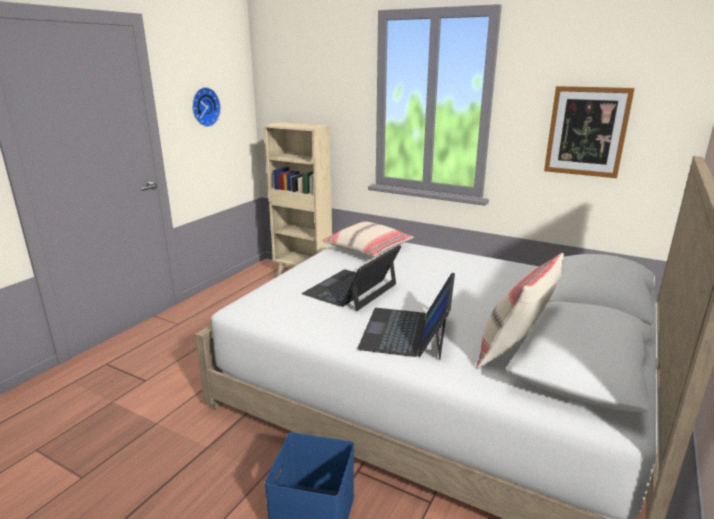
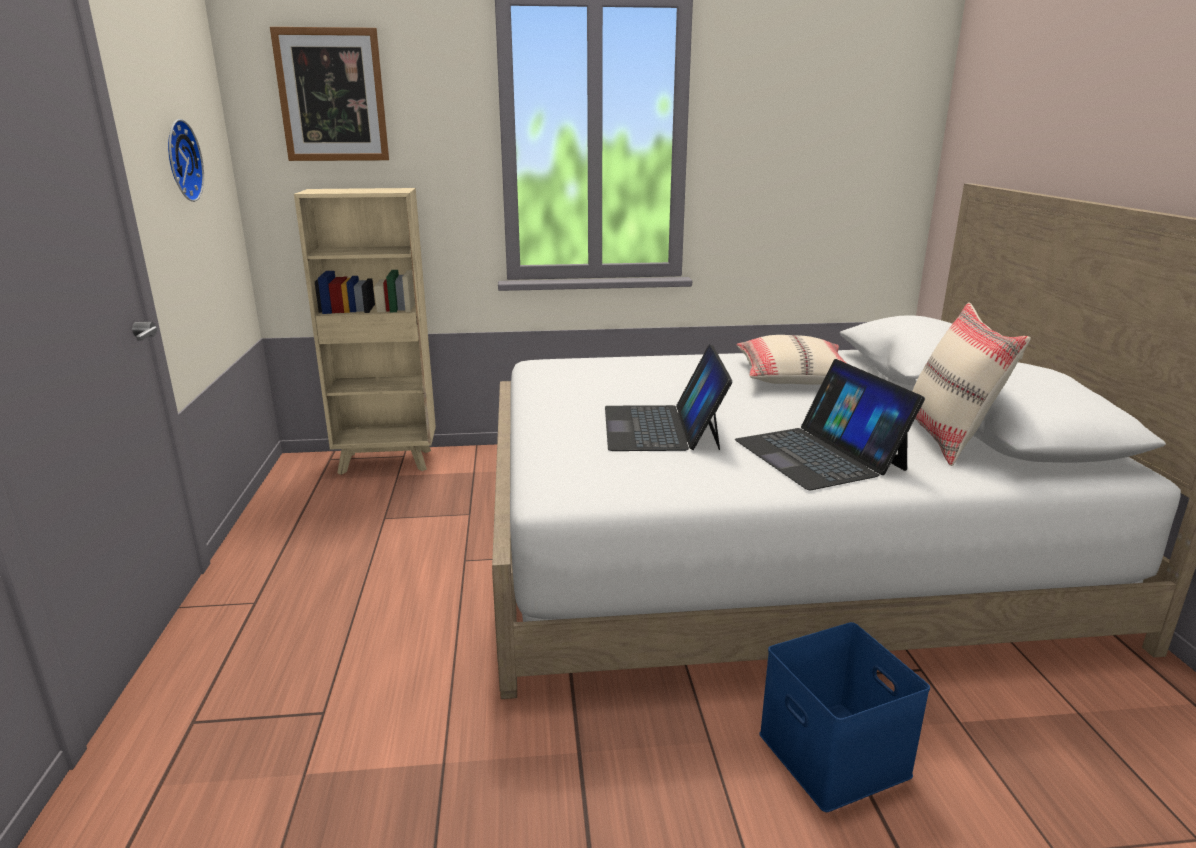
camera: 35 degrees left, 0 degrees up
beige pillow [322,222,413,258] -> beige pillow moved to [737,335,846,385]
picture [544,86,635,178] -> picture moved to [270,27,389,161]

